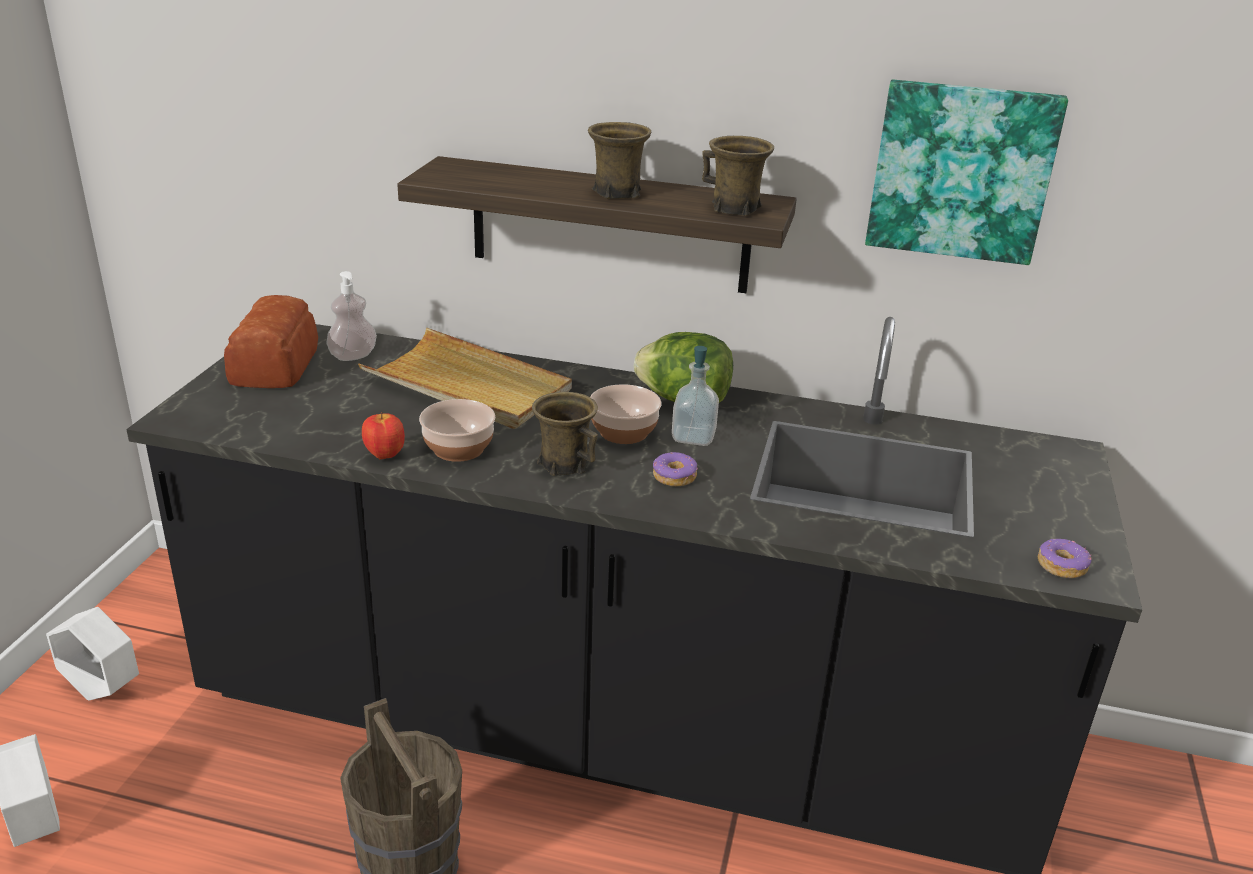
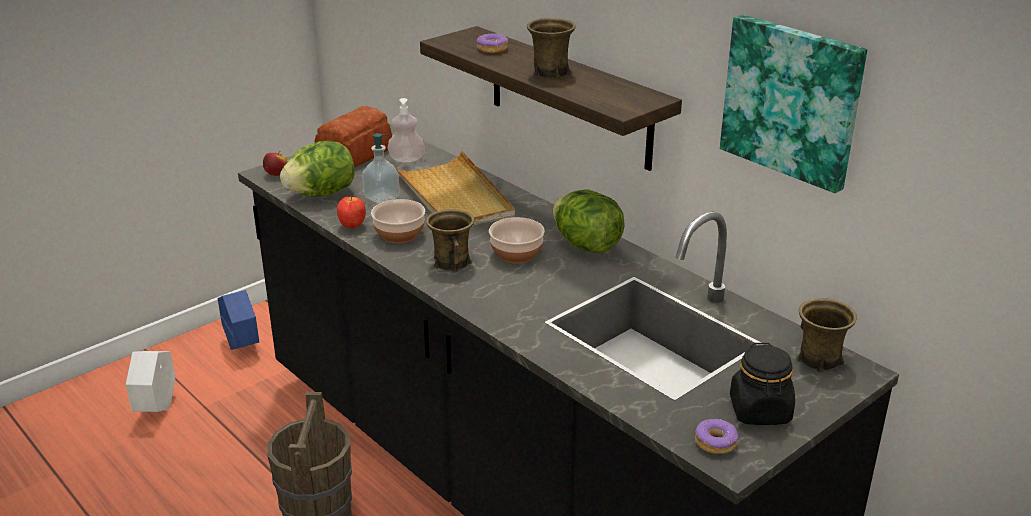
camera: 35 degrees right, 0 degrees up
white planter [46,607,139,701] -> blue planter [218,290,259,350]
donut [653,452,698,486] -> donut moved to [477,33,508,53]
soap dispenser [672,346,719,446] -> soap dispenser moved to [362,133,400,204]
brown mug [702,136,774,216] -> brown mug moved to [796,298,857,372]
none -> apple [263,151,288,176]
none -> lettuce [280,141,355,197]
none -> black jar [730,343,795,425]

